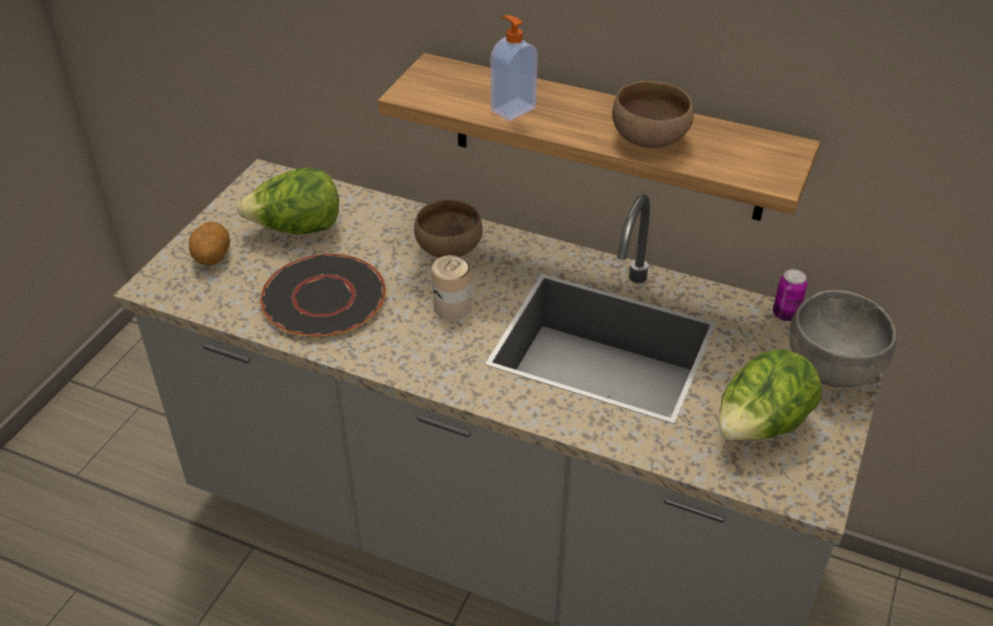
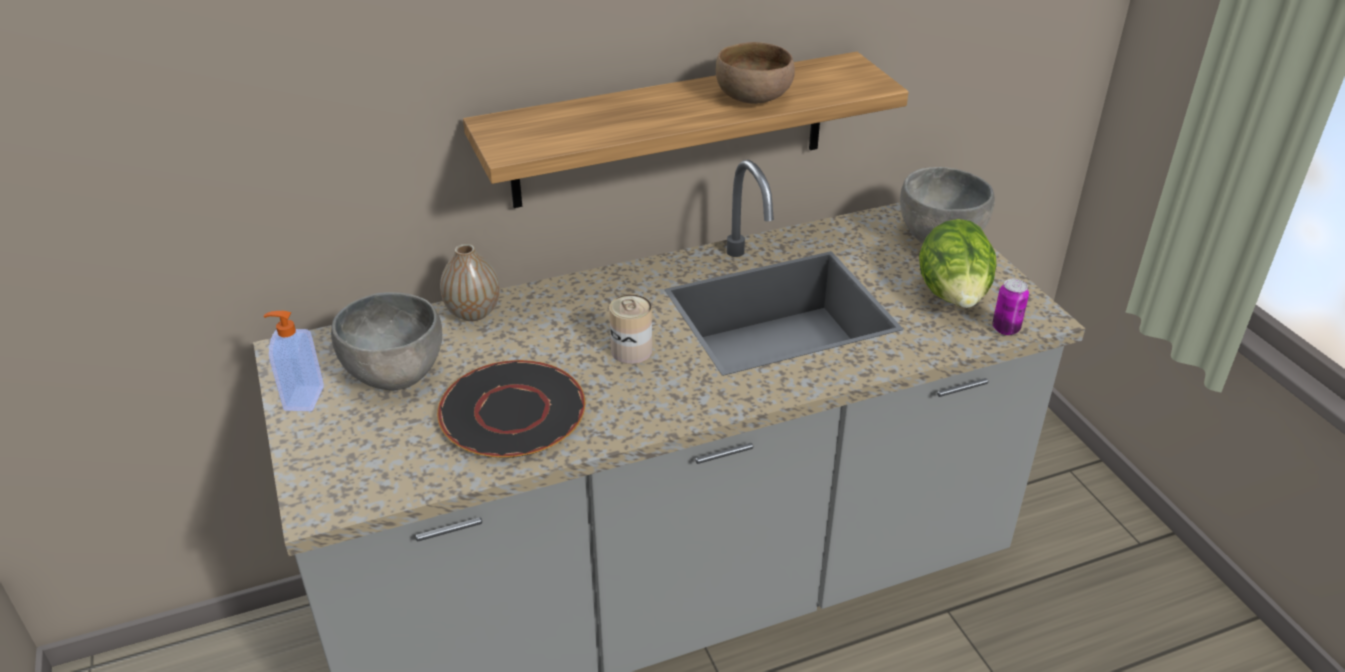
camera: 45 degrees left, 5 degrees down
potato [189,222,230,265] -> none
lettuce [237,168,339,235] -> grey bowl [331,292,442,391]
brown bowl [414,200,482,258] -> none
soap dispenser [490,15,538,121] -> soap dispenser moved to [263,311,324,411]
can [773,269,807,321] -> can moved to [992,279,1029,335]
none -> vase [440,244,500,321]

